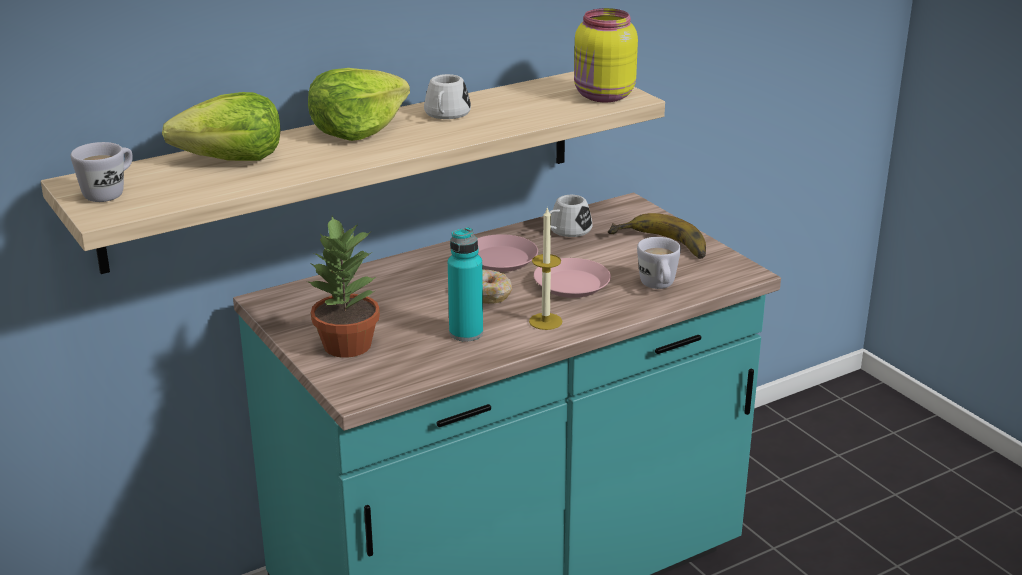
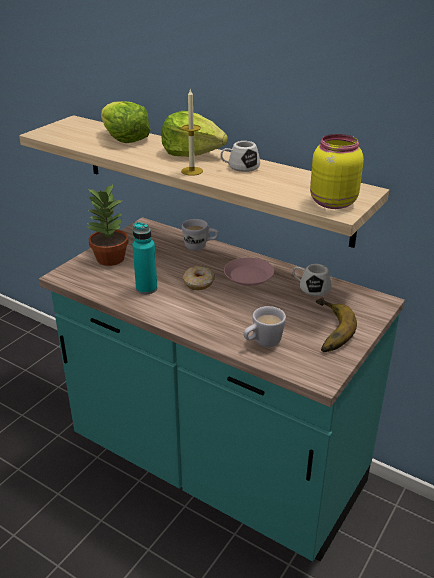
camera: 65 degrees right, 5 degrees up
white mug [71,142,133,202] -> white mug moved to [182,219,219,251]
candle [529,207,563,330] -> candle moved to [181,89,203,176]
pink plate [534,258,611,298] -> none

